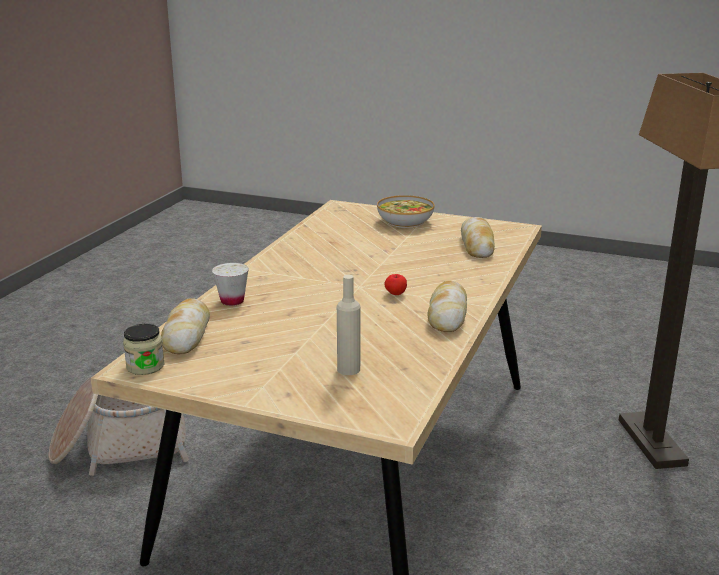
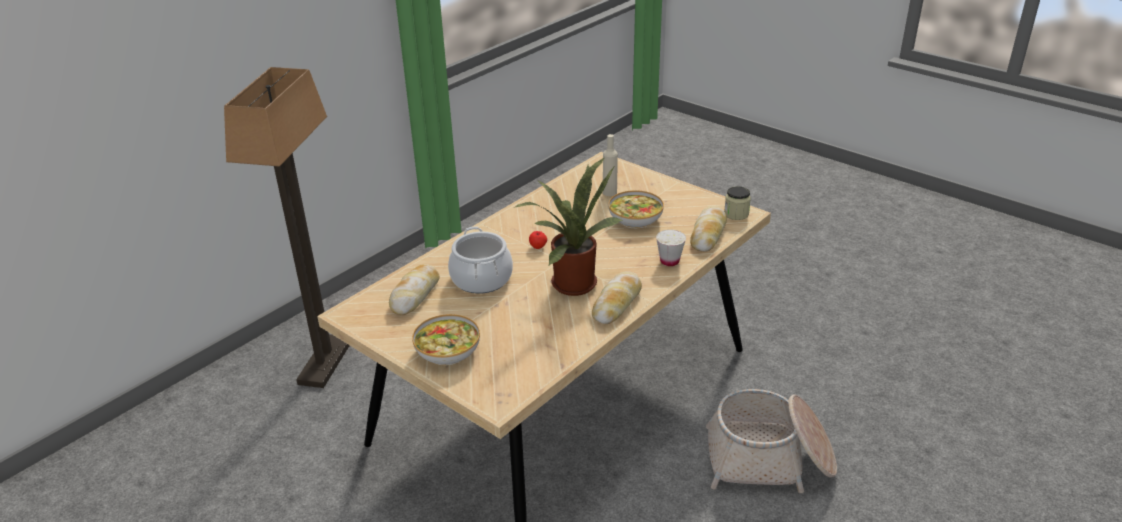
camera: 160 degrees left, 10 degrees up
bread [428,281,467,332] -> bread moved to [592,271,642,324]
none -> cooking pot [448,227,513,294]
none -> potted plant [513,158,623,296]
none -> bowl [609,190,664,228]

